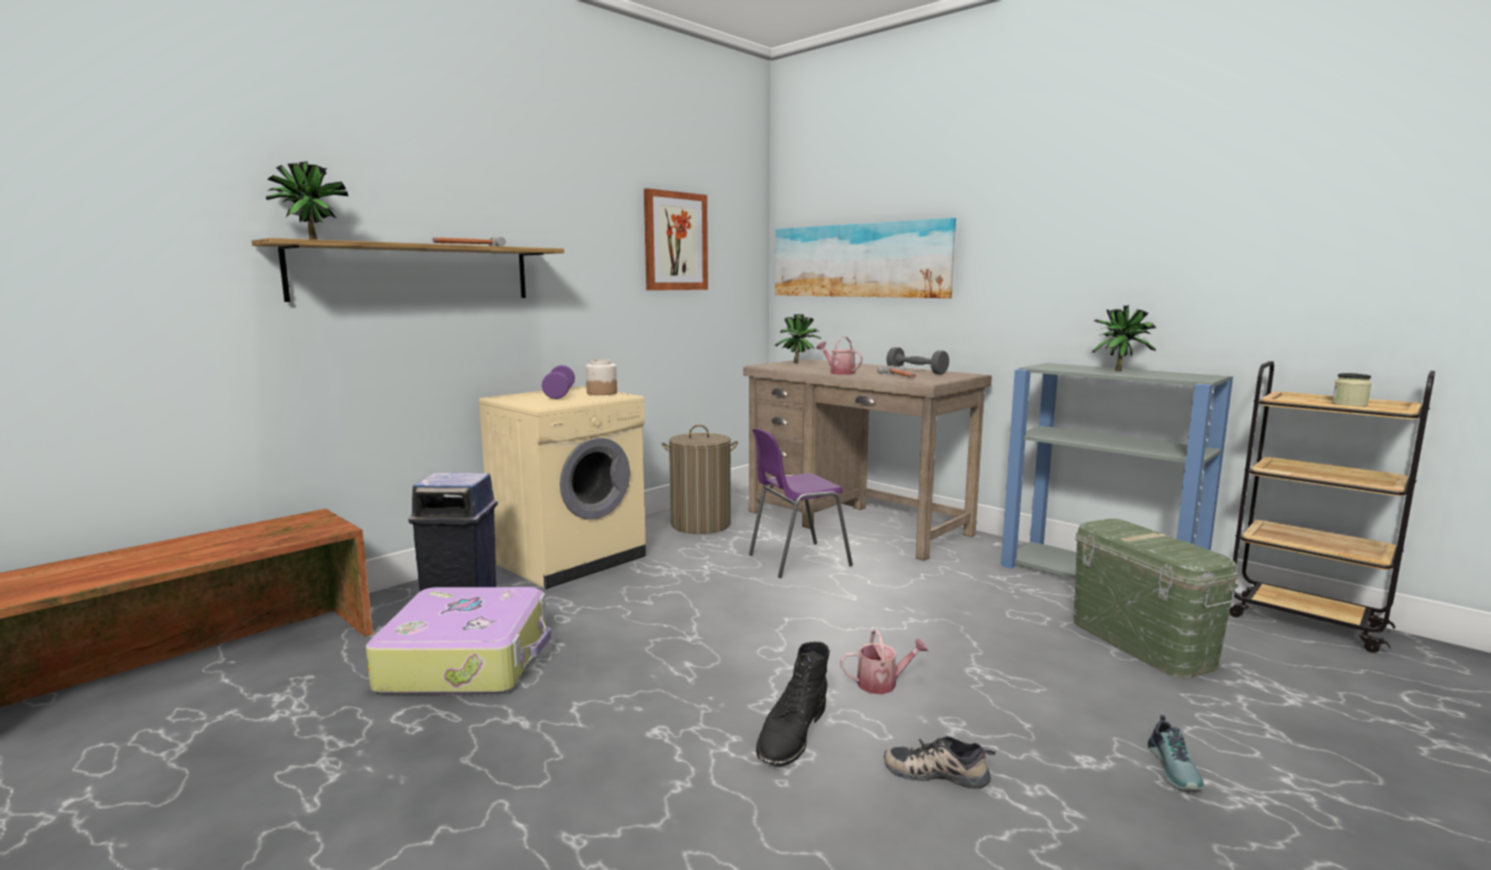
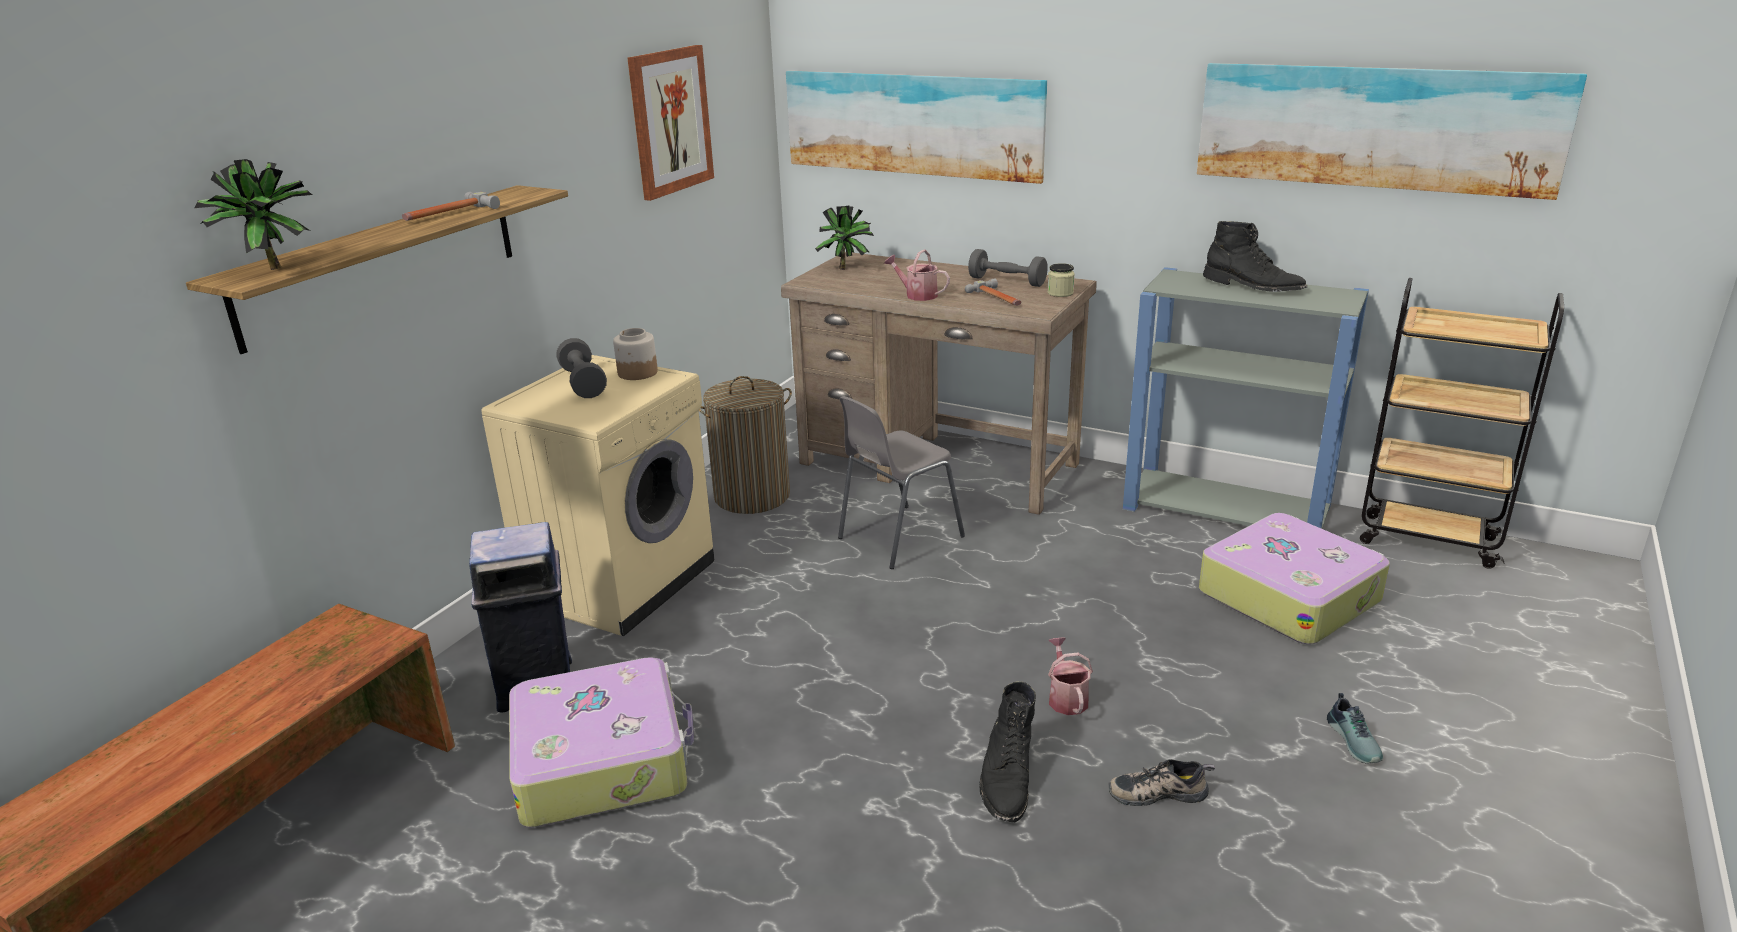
camera: 15 degrees left, 15 degrees up
purple dumbbell [542,365,575,399] -> grey dumbbell [556,338,607,398]
purple chair [749,428,853,578] -> grey chair [838,396,965,569]
watering can [840,629,928,694] -> watering can turned 75 degrees counterclockwise [1048,637,1093,715]
green storage box [1074,519,1239,679] -> suitcase [1199,513,1390,644]
potted plant [1092,306,1156,371] -> black boot [1203,221,1307,292]
jar [1332,373,1371,407] -> jar moved to [1047,263,1075,297]
none -> picture [1197,63,1587,200]

